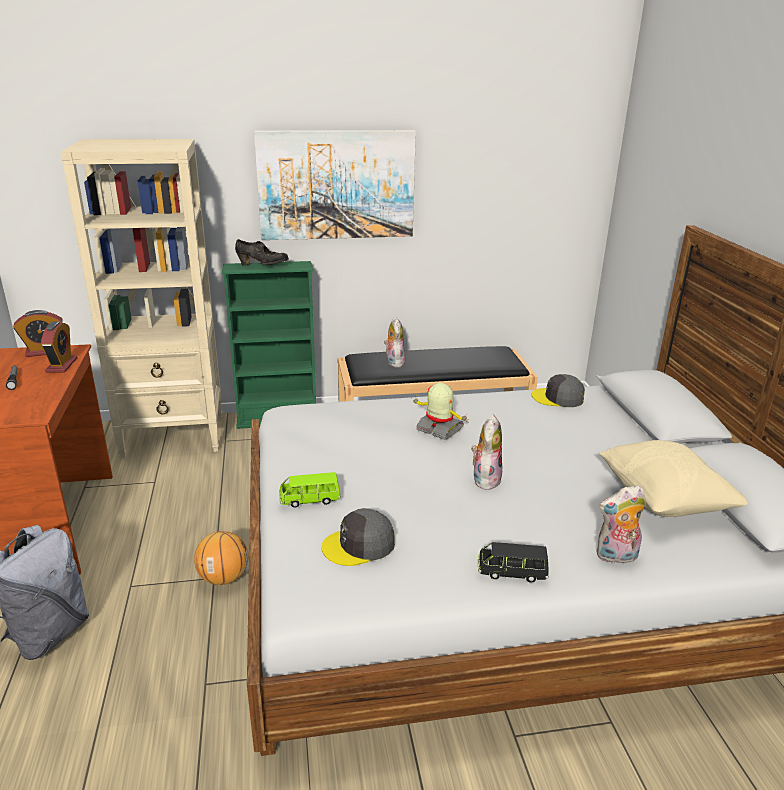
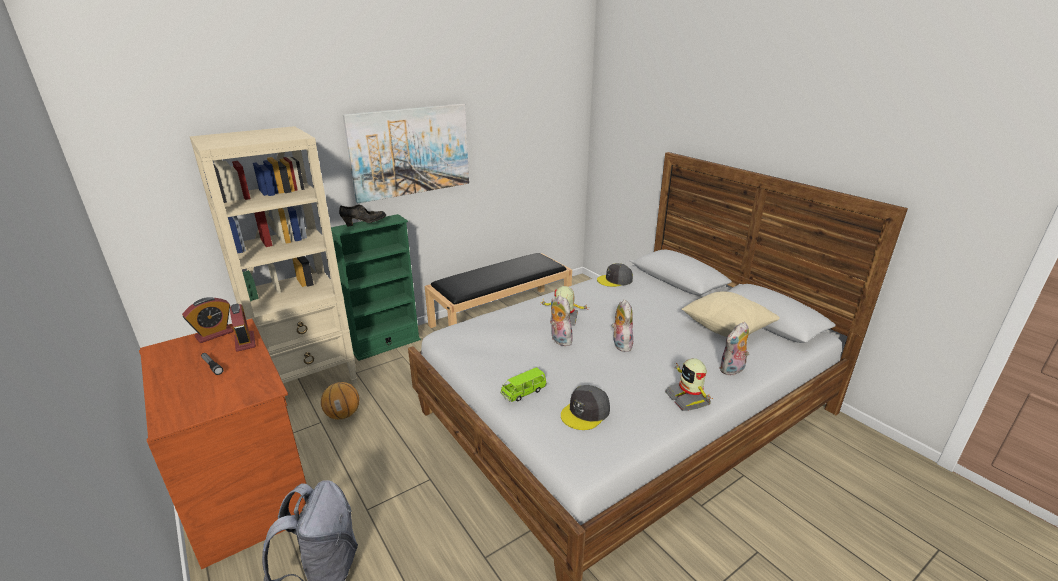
camera: 25 degrees left, 0 degrees up
basketball [194,531,249,585] -> basketball moved to [321,382,360,420]
plush toy [384,317,405,367] -> plush toy moved to [551,295,573,346]
black toy car [478,542,549,583] -> toy robot [665,358,713,411]

